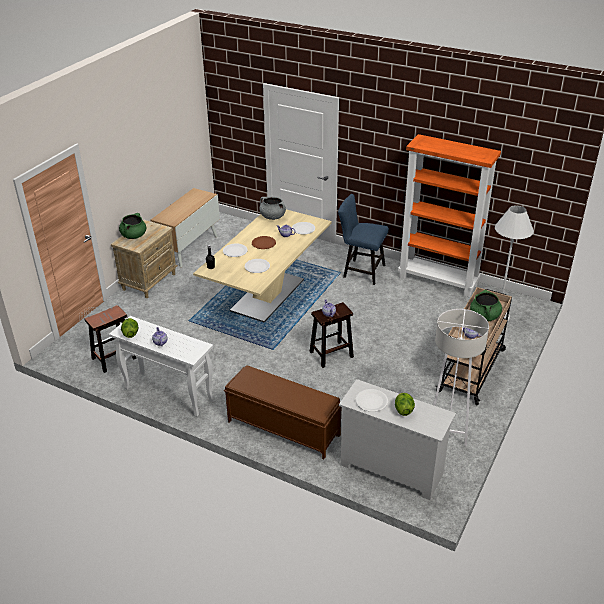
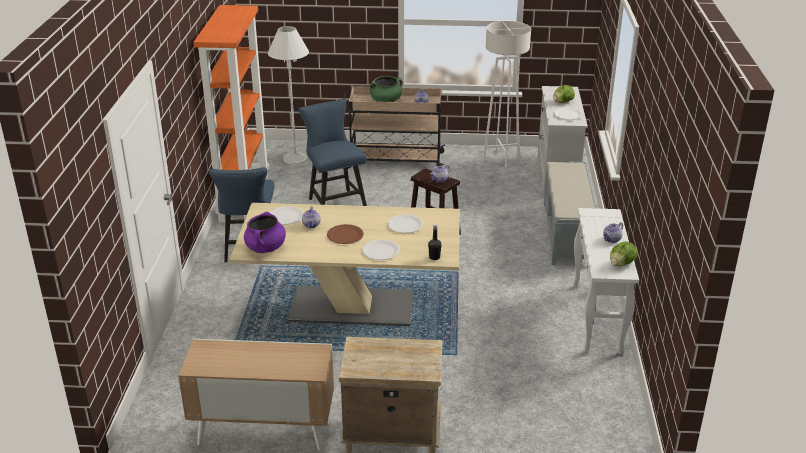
camera: 115 degrees left, 5 degrees down
brown stool [84,305,136,373] -> none
green cooking pot [119,213,146,239] -> none
brown bench [224,365,341,460] -> grey bench [544,162,597,265]
grey cooking pot [259,197,286,220] -> purple cooking pot [244,211,286,253]
none -> blue chair [298,100,367,206]

